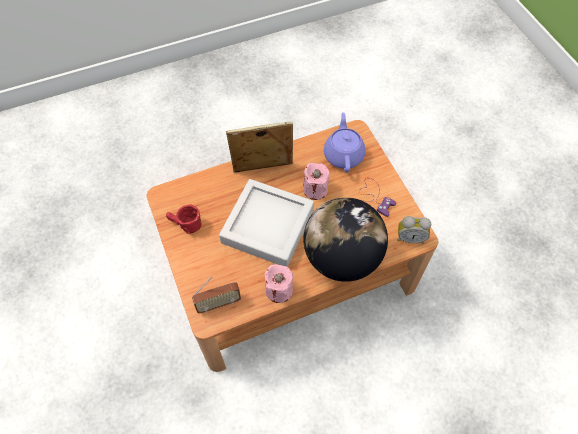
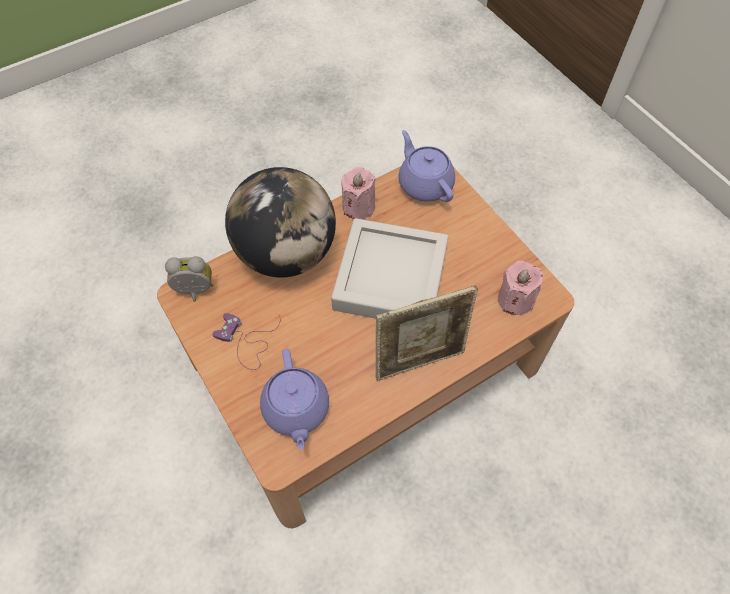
camera: 170 degrees right, 0 degrees up
red mug [166,204,201,234] -> none
radio [192,276,241,313] -> purple teapot [399,130,455,202]
pink candle [303,163,329,200] -> pink candle moved to [498,261,543,315]

